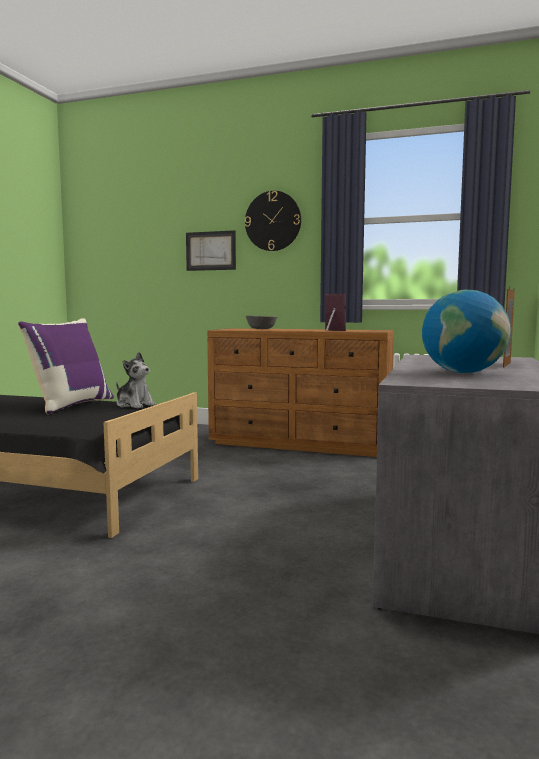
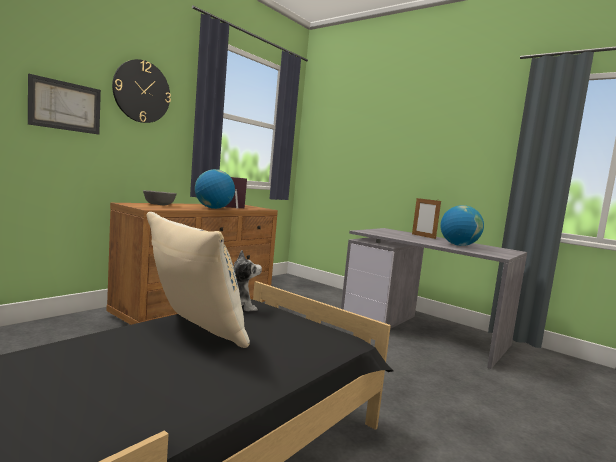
camera: 70 degrees left, 0 degrees up
purple pillow [18,318,114,415] -> beige pillow [147,212,250,348]
none -> globe [195,169,235,209]

